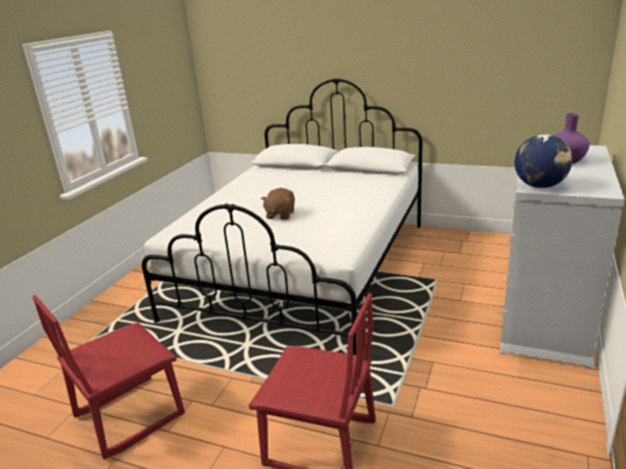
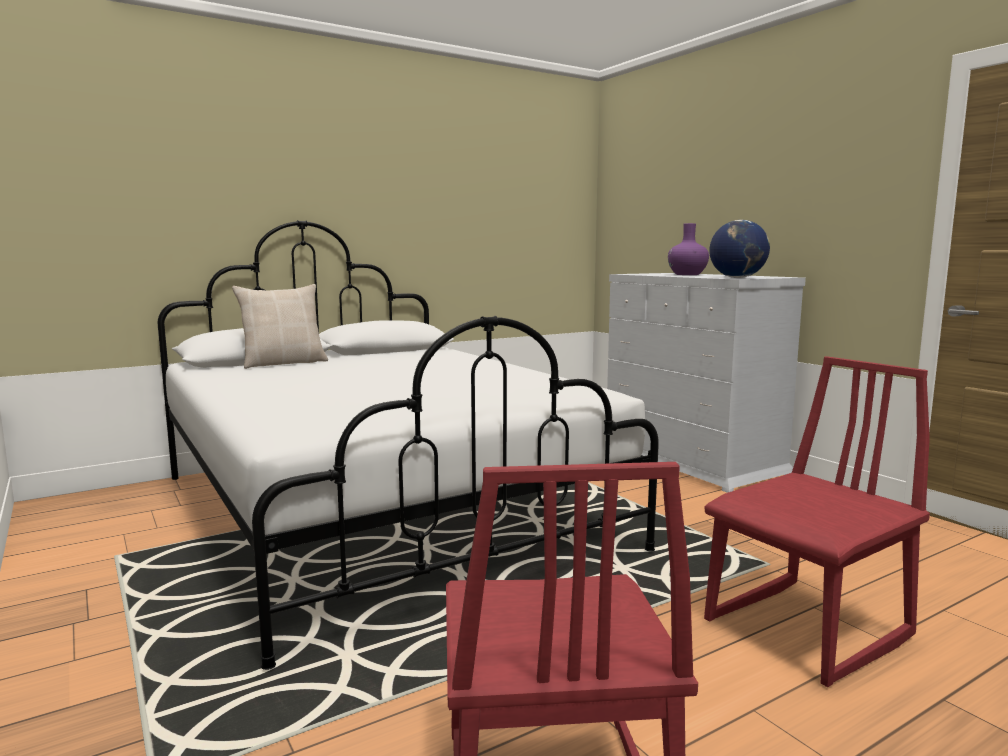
camera: 55 degrees left, 15 degrees down
brown plush toy [261,188,295,220] -> none
none -> beige pillow [232,284,328,369]

